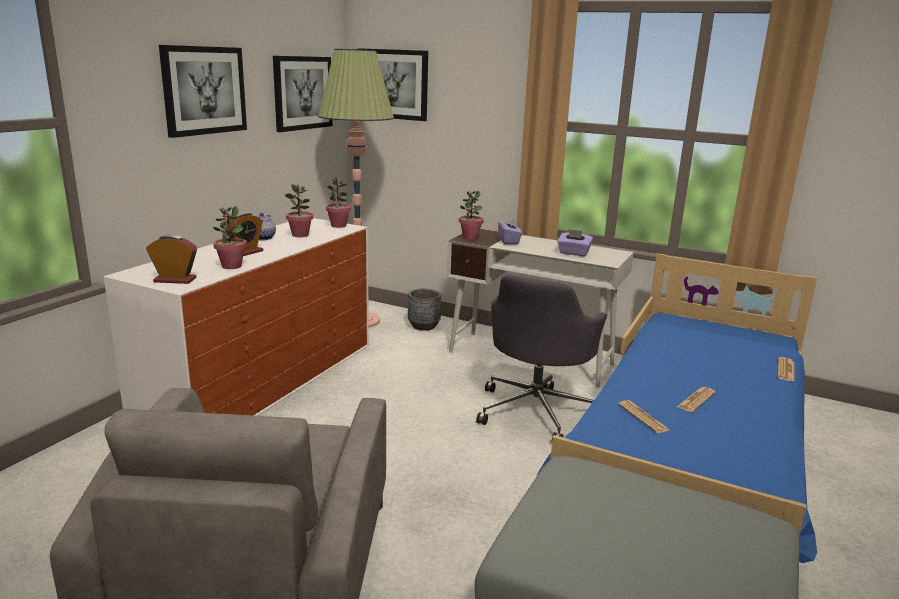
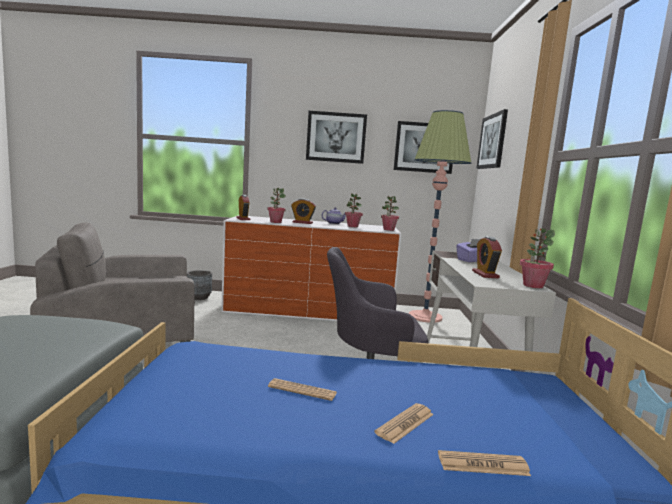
camera: 65 degrees right, 10 degrees down
grey planter [408,288,441,331] -> grey planter moved to [187,270,212,300]
potted plant [459,191,484,240] -> potted plant moved to [520,228,555,288]
purple tissue box [557,229,593,256] -> alarm clock [472,236,502,279]
newspaper [618,400,669,433] -> newspaper moved to [374,403,434,444]

